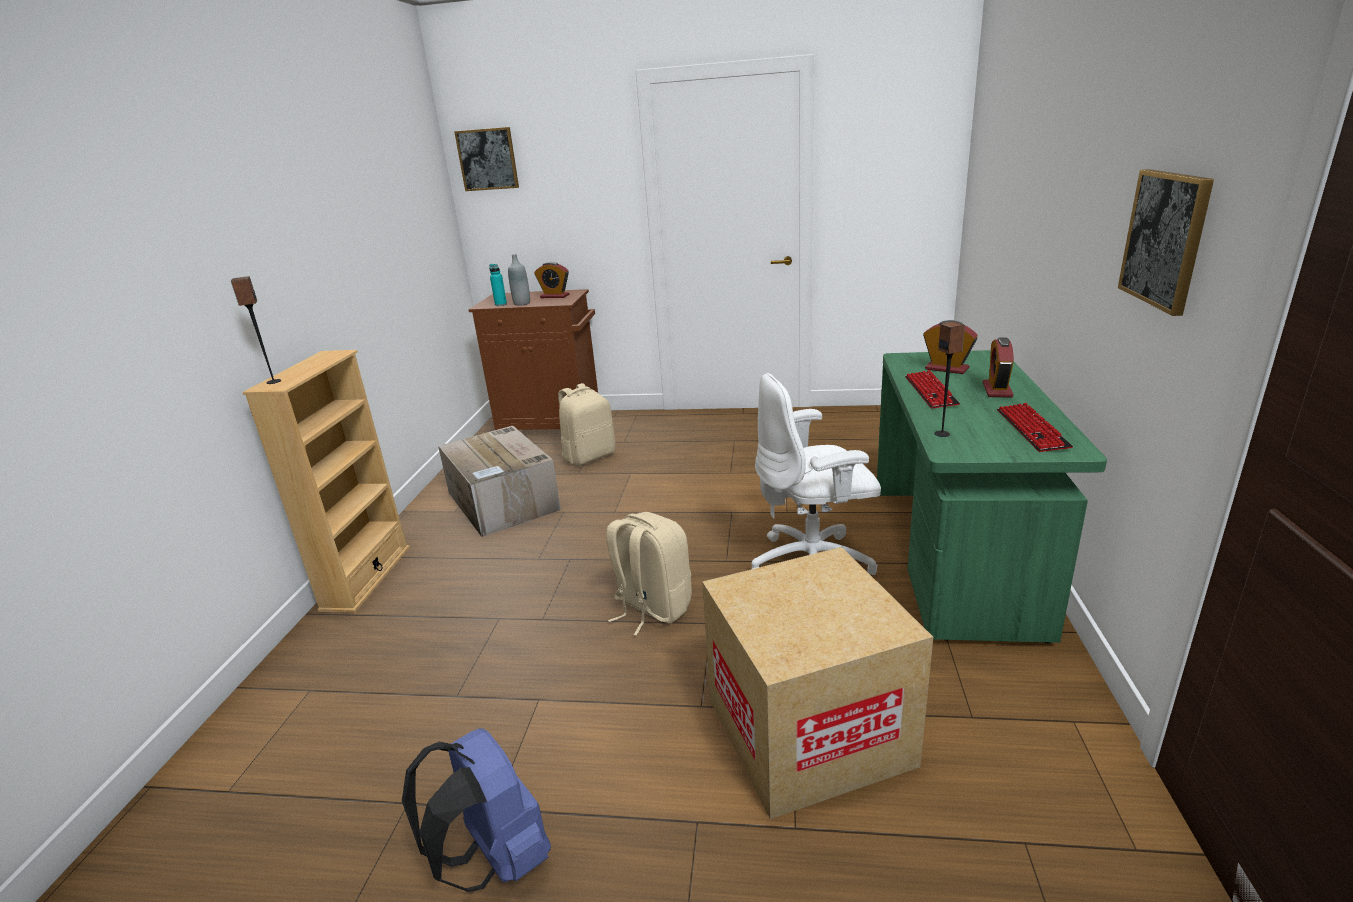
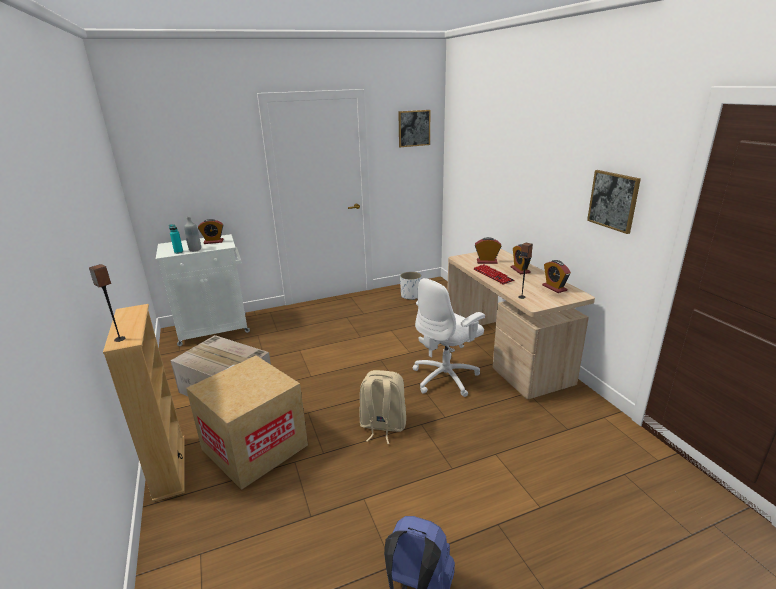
camera: 30 degrees left, 0 degrees up
picture [454,127,519,191] -> picture moved to [398,110,430,147]
brown cabinet [468,289,598,430] -> white cabinet [156,234,250,346]
beige backpack [558,383,615,466] -> none
cardboard box [702,547,933,819] -> cardboard box moved to [186,356,308,490]
green desk [877,350,1107,643] -> beige desk [447,249,595,399]
keyboard [997,403,1073,452] -> alarm clock [542,260,571,293]
none -> white planter [400,272,422,300]

